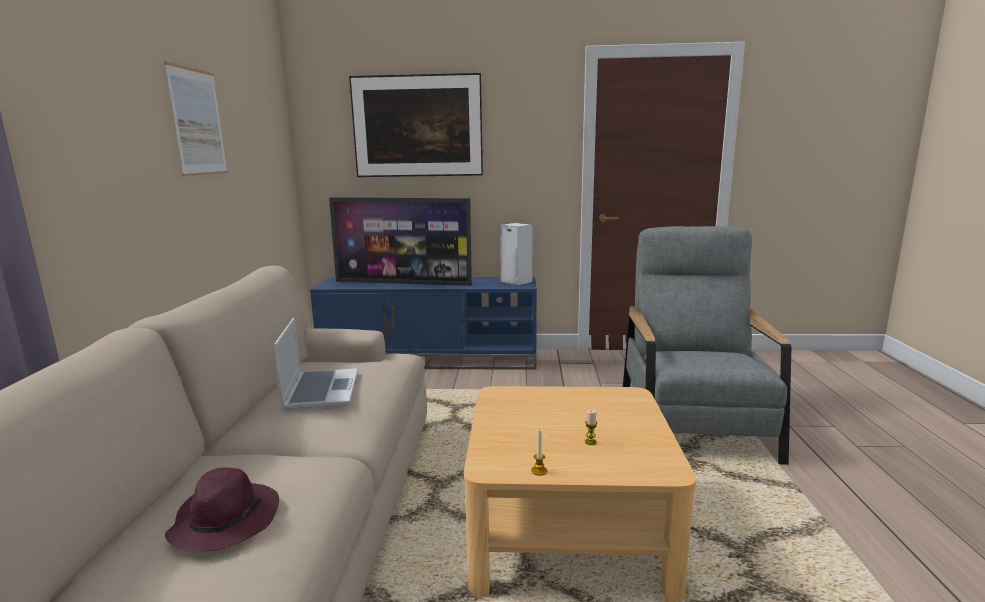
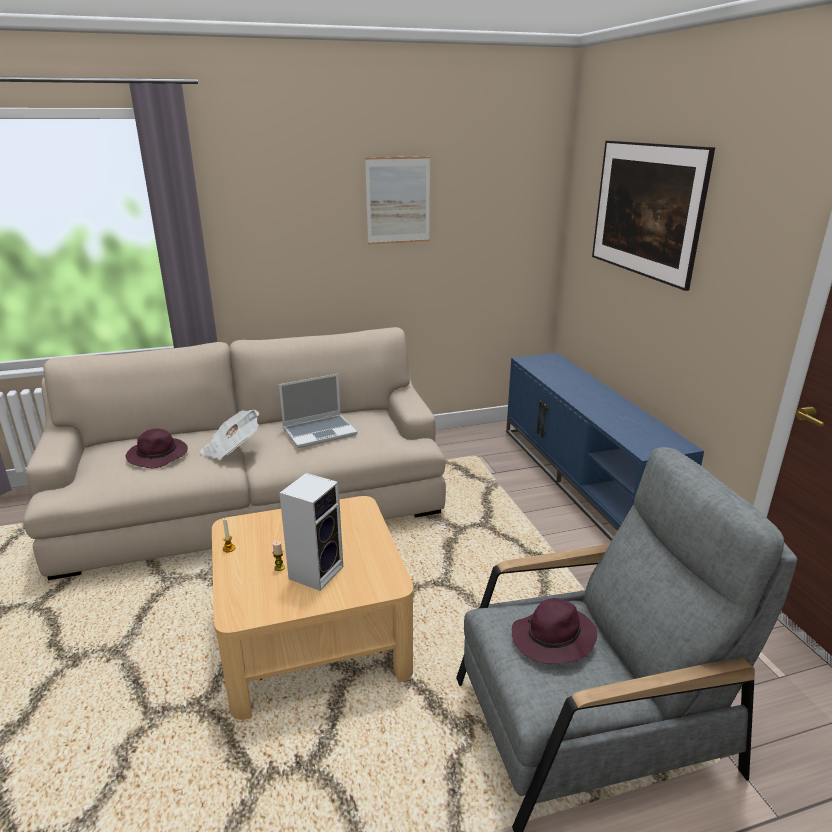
camera: 70 degrees right, 10 degrees up
television [329,197,472,286] -> none
speaker [500,223,533,286] -> speaker moved to [280,473,343,591]
none -> newspaper [200,410,260,460]
none -> purple hat [512,598,597,664]

